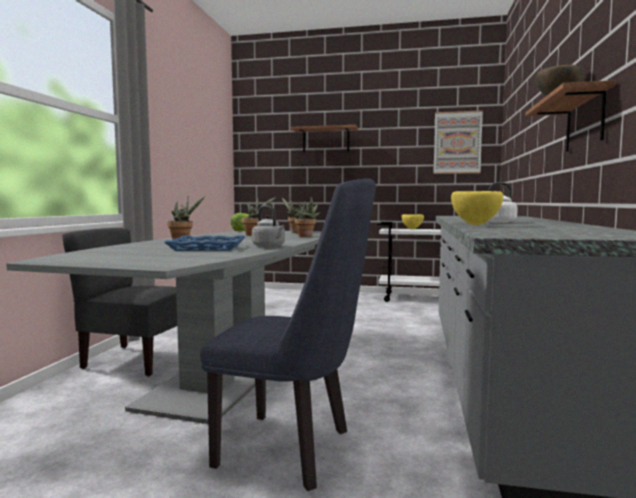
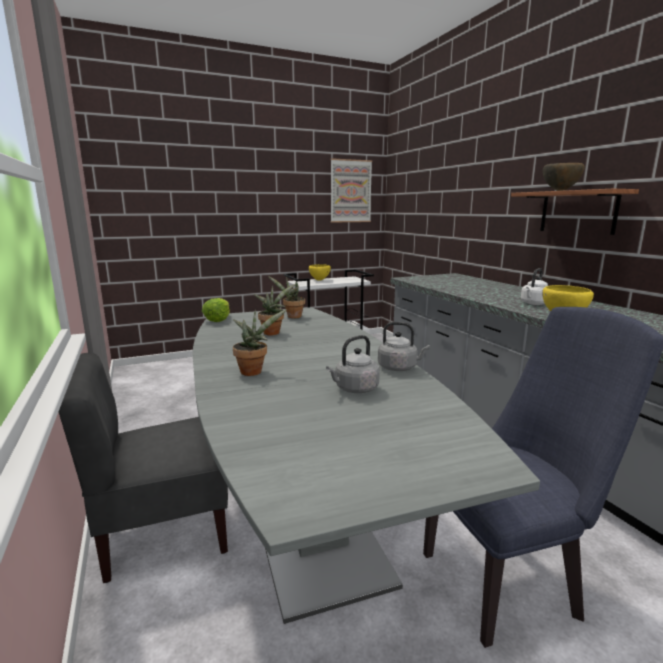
camera: 35 degrees left, 10 degrees up
blue tray [164,236,245,251] -> grey kettle [326,335,380,393]
shelf [290,125,358,152] -> none
potted plant [294,197,321,237] -> none

